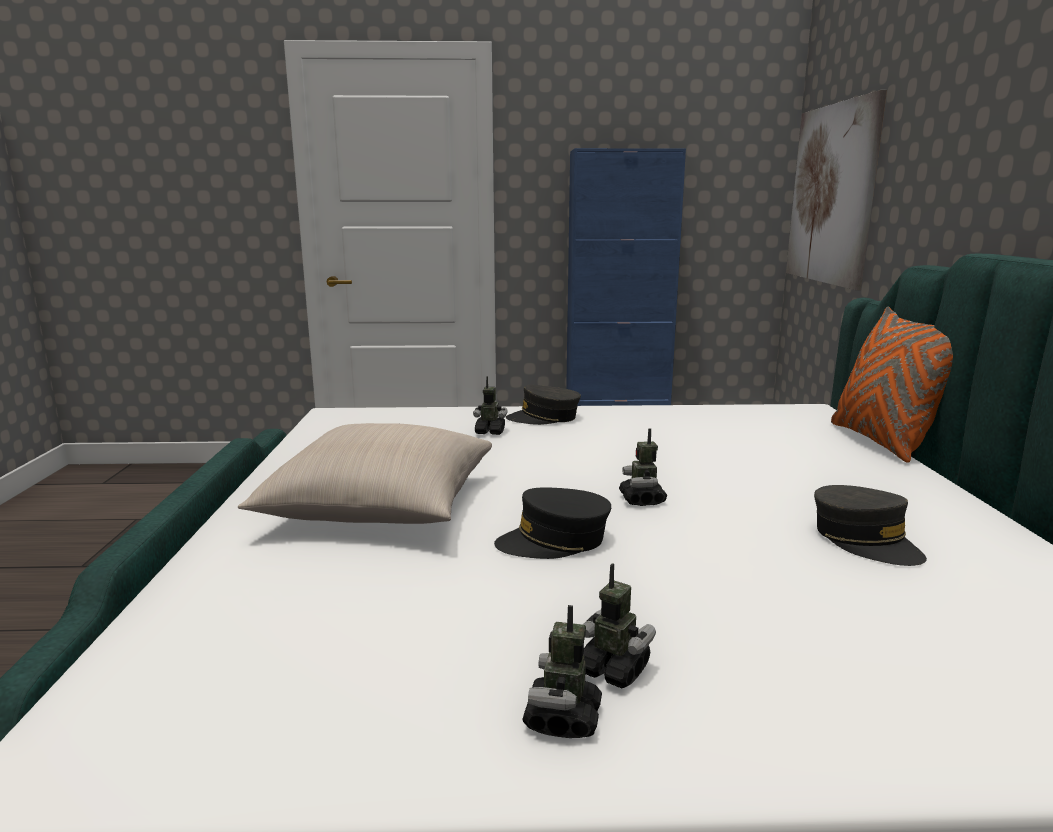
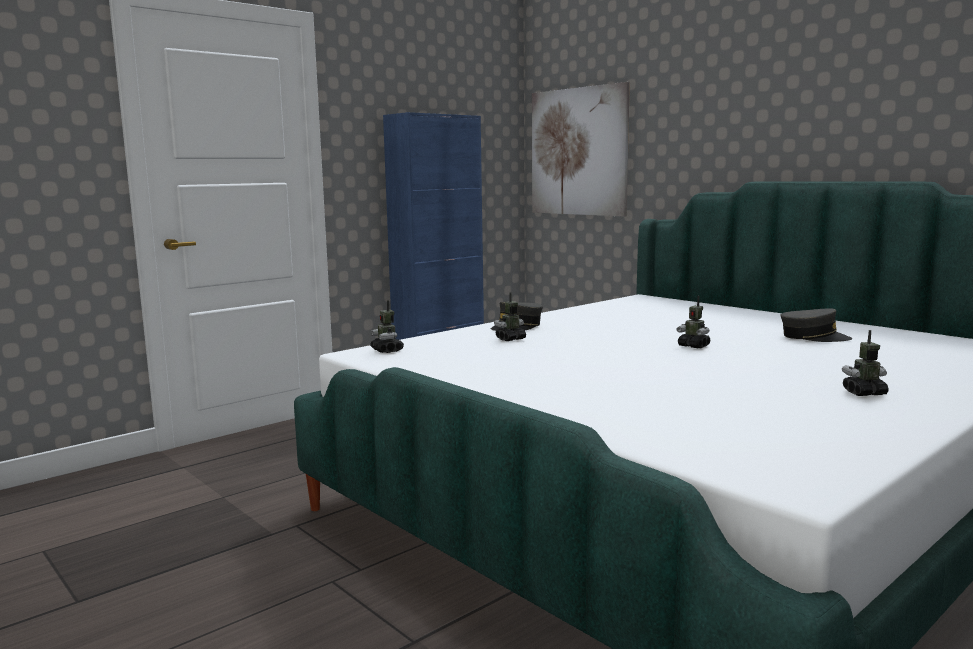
camera: 40 degrees left, 5 degrees down
beige pillow [238,423,492,524] -> none
black cap [494,487,611,559] -> none
toy robot [522,605,602,738] -> toy robot moved to [370,300,404,353]
orange pillow [831,306,953,463] -> none

